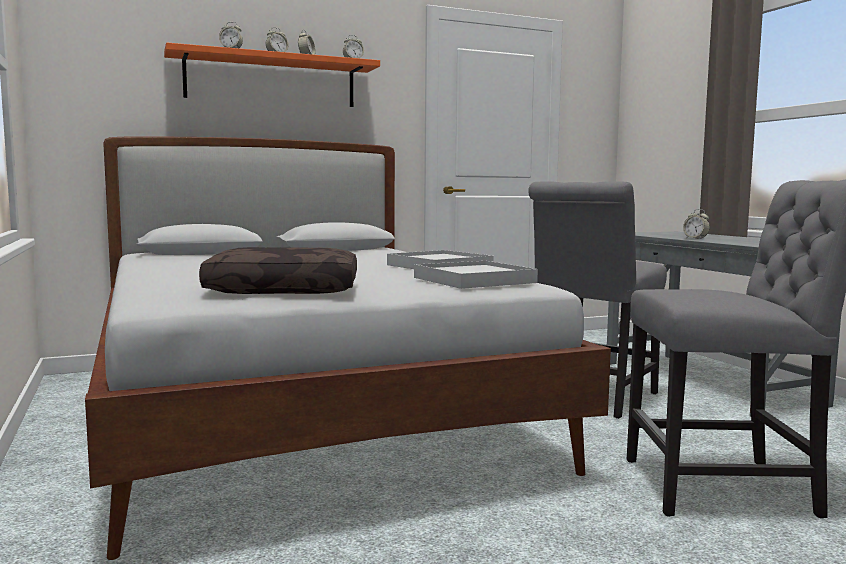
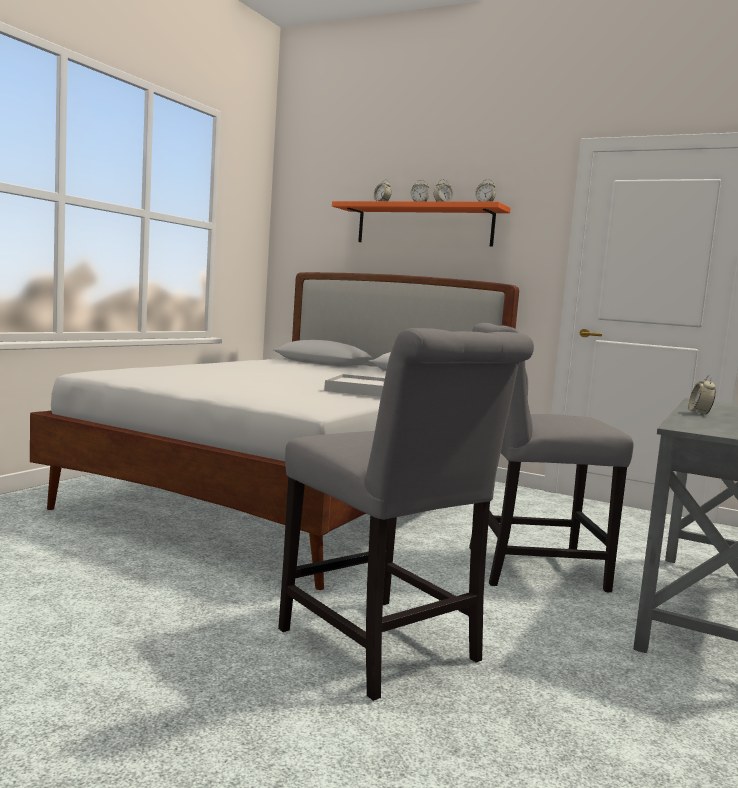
camera: 50 degrees right, 0 degrees up
brown pillow [199,247,357,294] -> none
white tray [414,261,538,289] -> none

